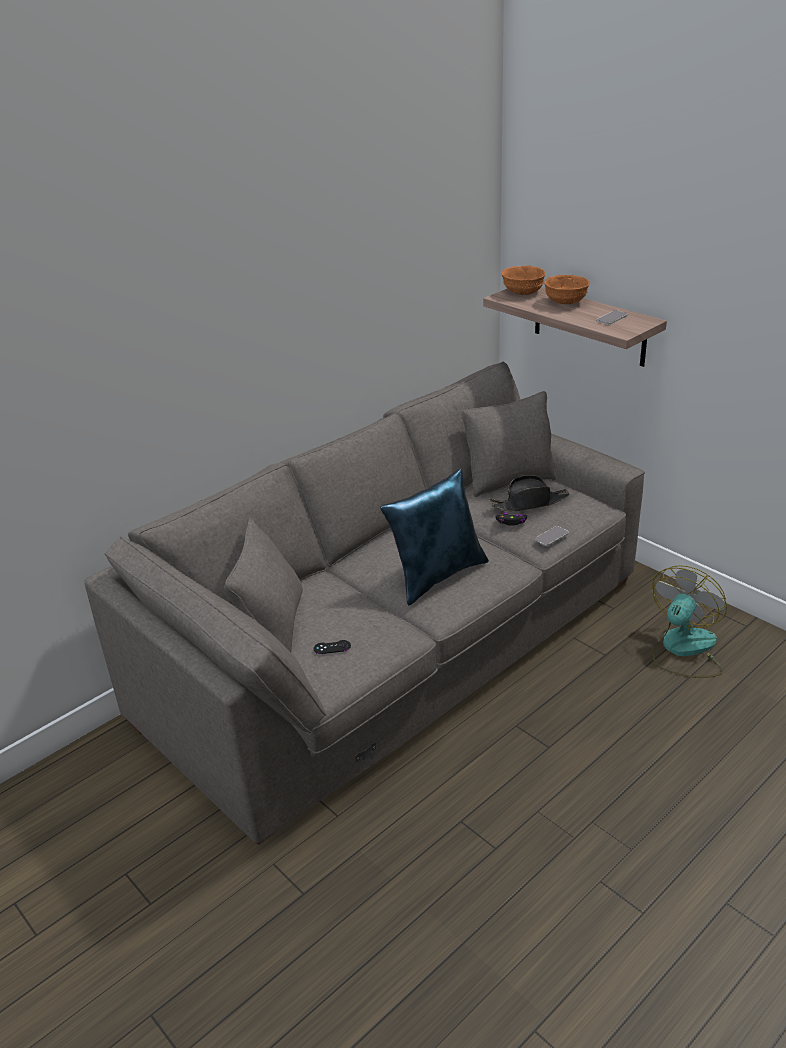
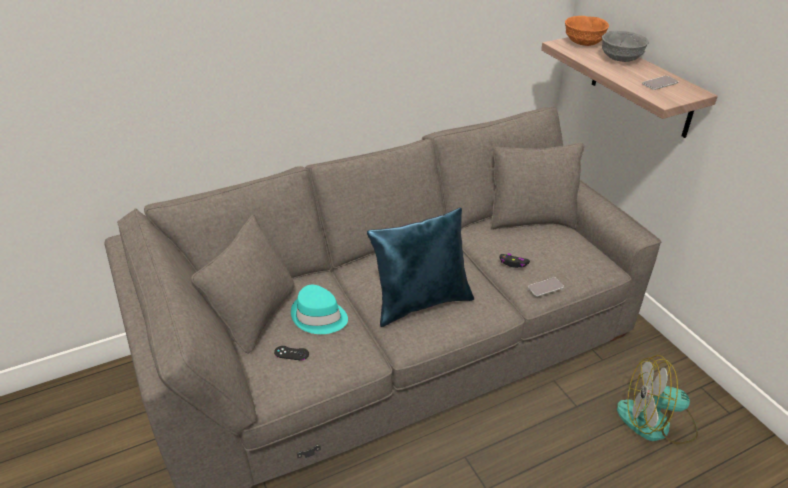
camera: 15 degrees right, 5 degrees up
black hat [489,475,570,512] -> none
orange bowl [544,275,590,304] -> grey bowl [602,31,649,62]
fan [652,565,727,678] -> fan turned 135 degrees counterclockwise [617,355,698,444]
none -> turquoise hat [291,285,348,334]

